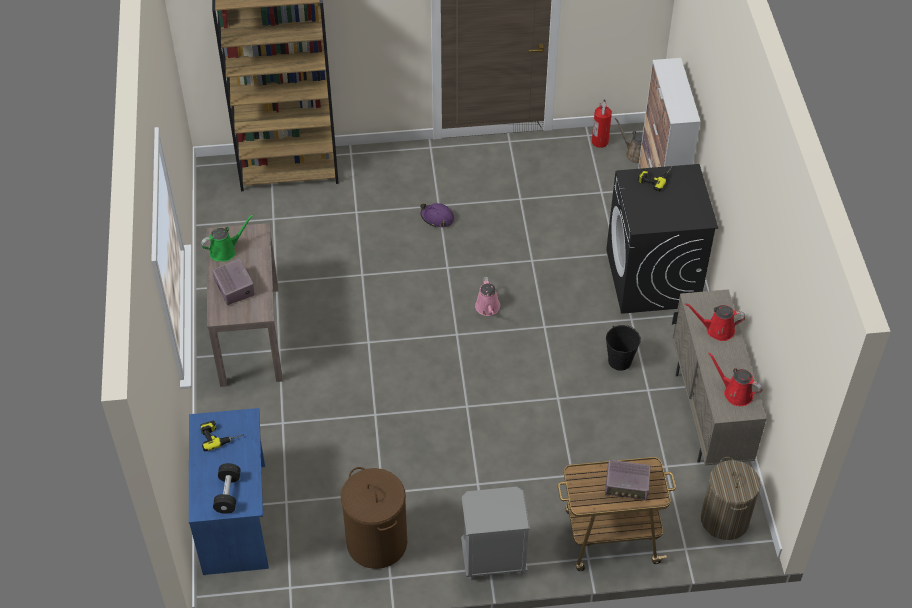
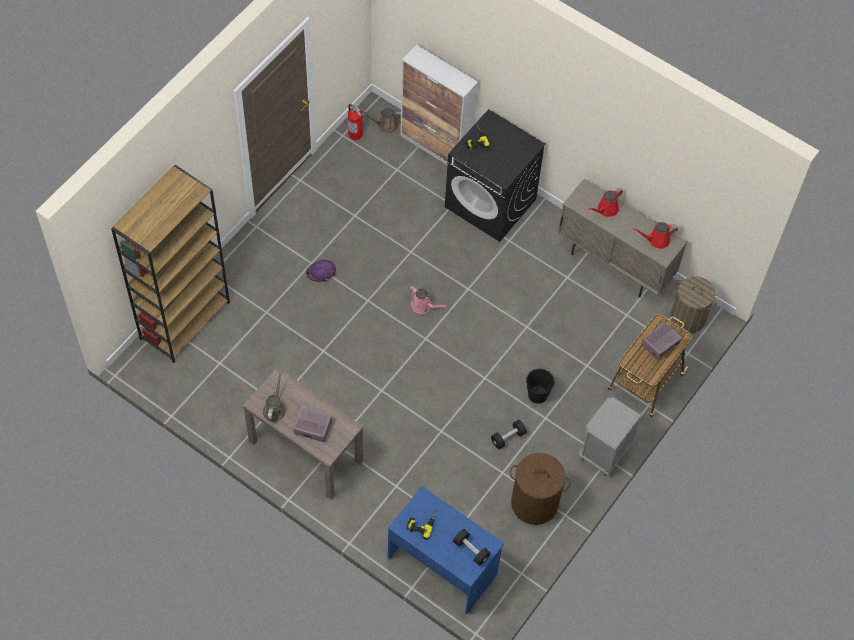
camera: 50 degrees left, 10 degrees up
green watering can [201,214,254,261] -> brown watering can [263,370,286,422]
black bucket [606,325,641,371] -> black bucket moved to [526,368,555,404]
none -> black dumbbell [491,420,527,449]

